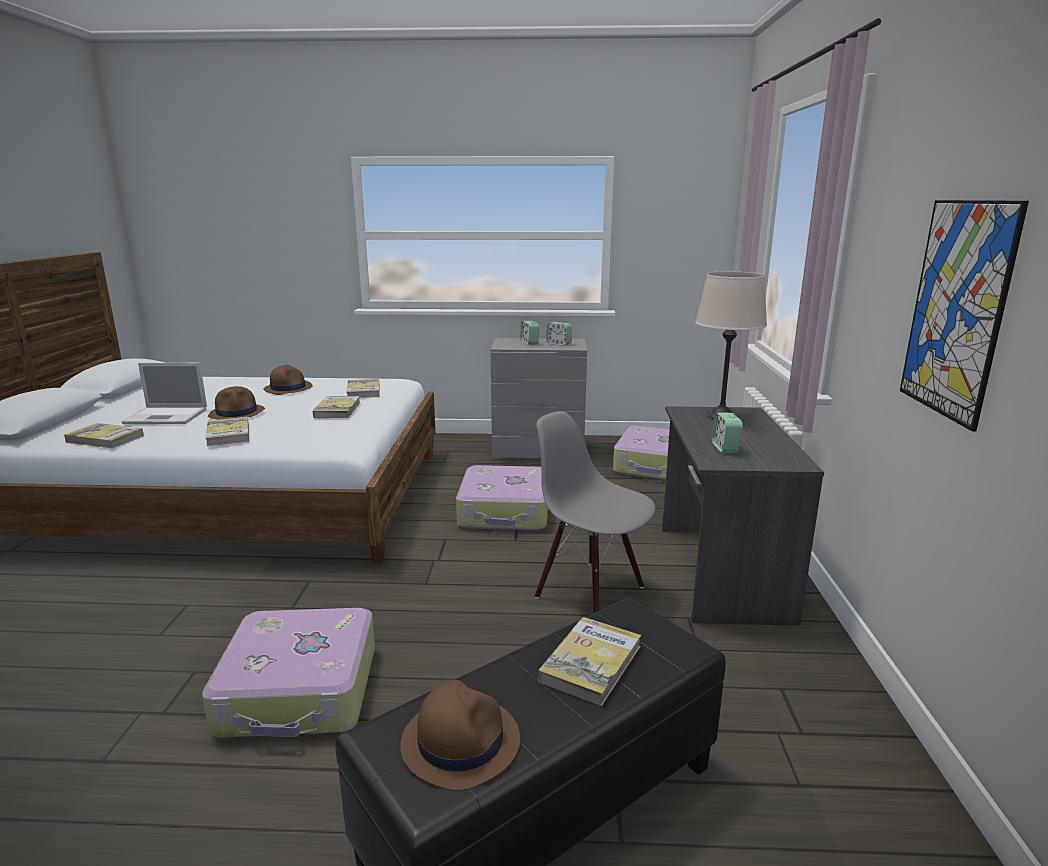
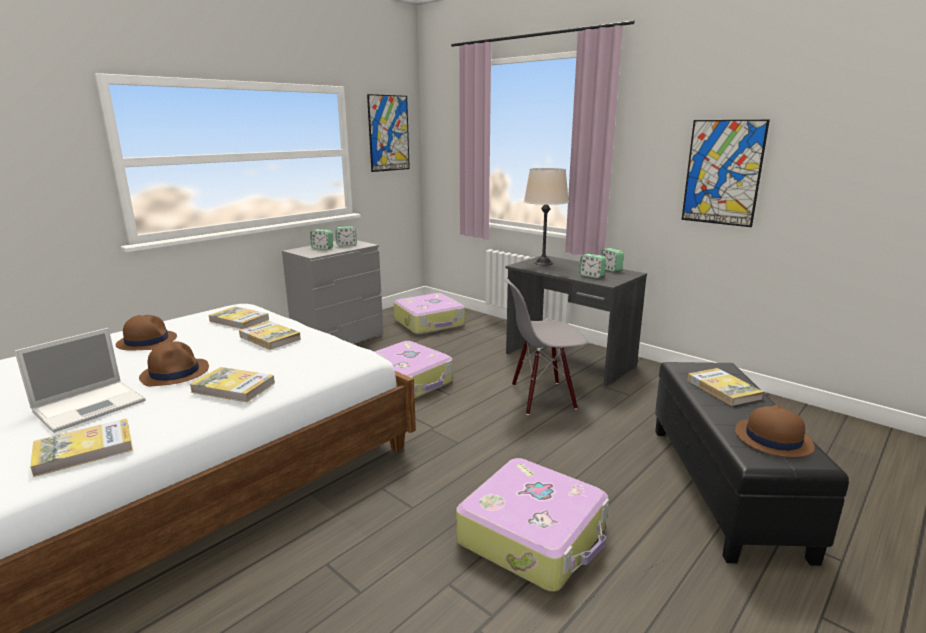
camera: 50 degrees left, 0 degrees up
none -> picture [367,94,410,172]
none -> alarm clock [601,248,624,272]

